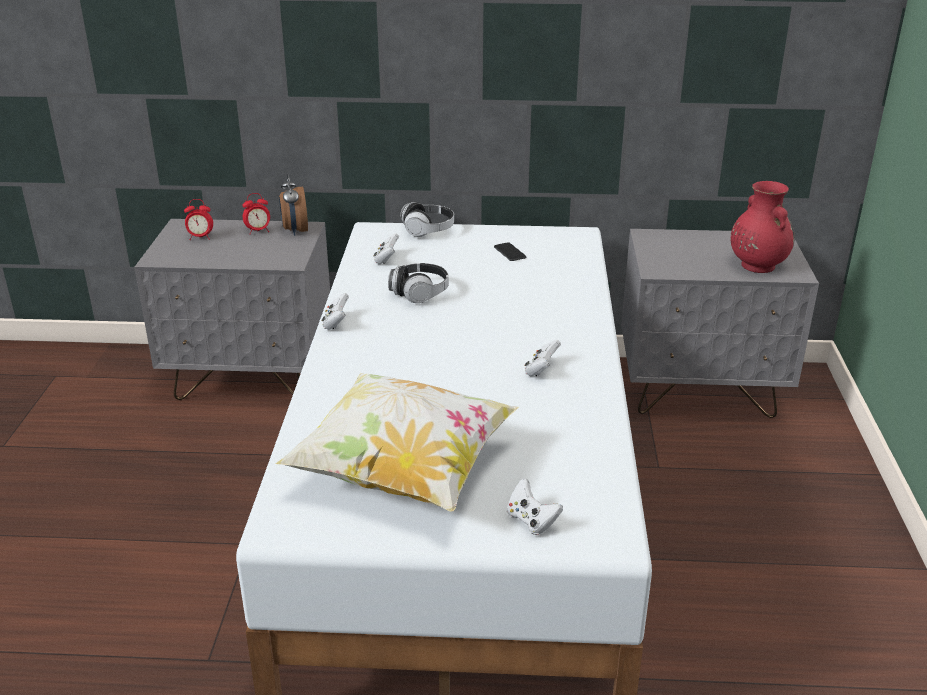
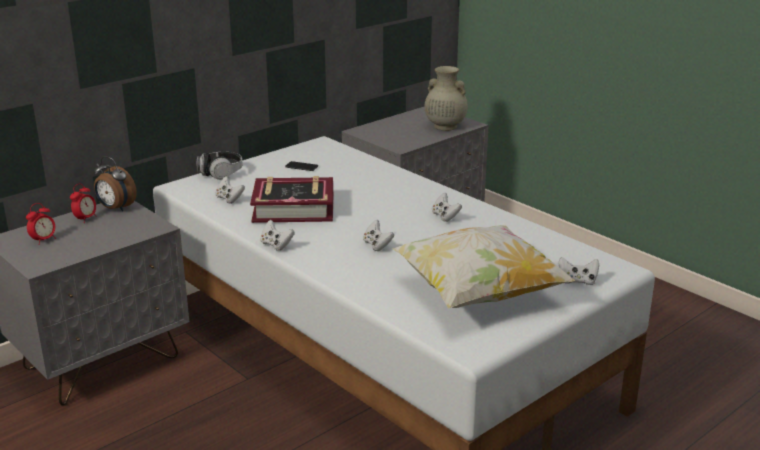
camera: 45 degrees left, 5 degrees down
headphones [388,263,449,303] -> book [250,176,333,223]
red vase [731,181,795,273] -> beige vase [424,66,468,131]
none -> white game controller [363,220,394,251]

